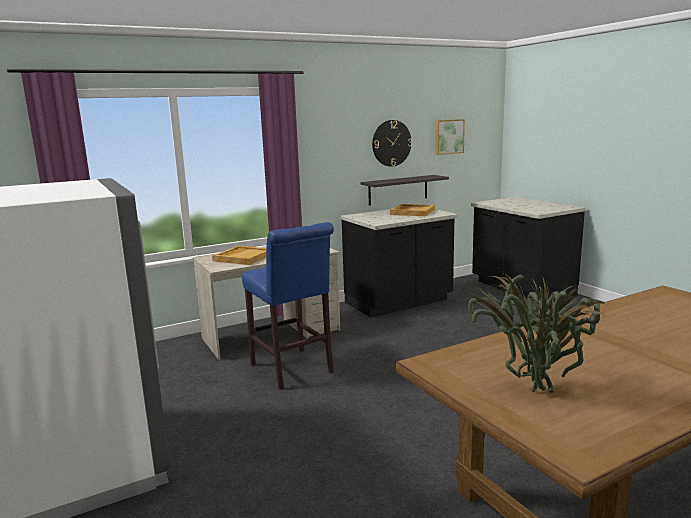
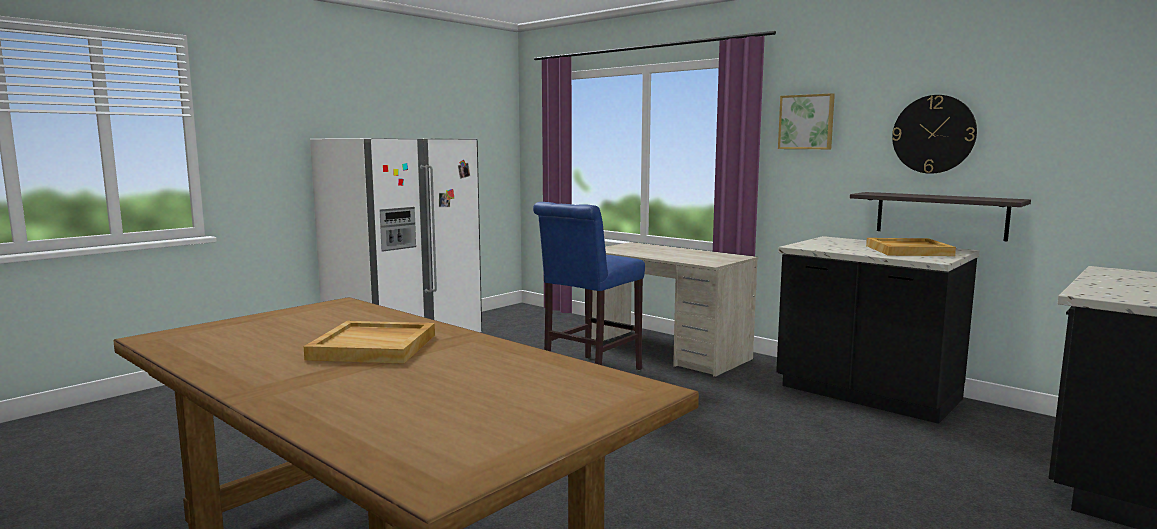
camera: 70 degrees right, 5 degrees down
beige tray [212,246,266,265] -> beige tray moved to [303,321,435,363]
picture [435,119,465,155] -> picture moved to [778,93,835,149]
potted plant [465,271,606,393] -> none

